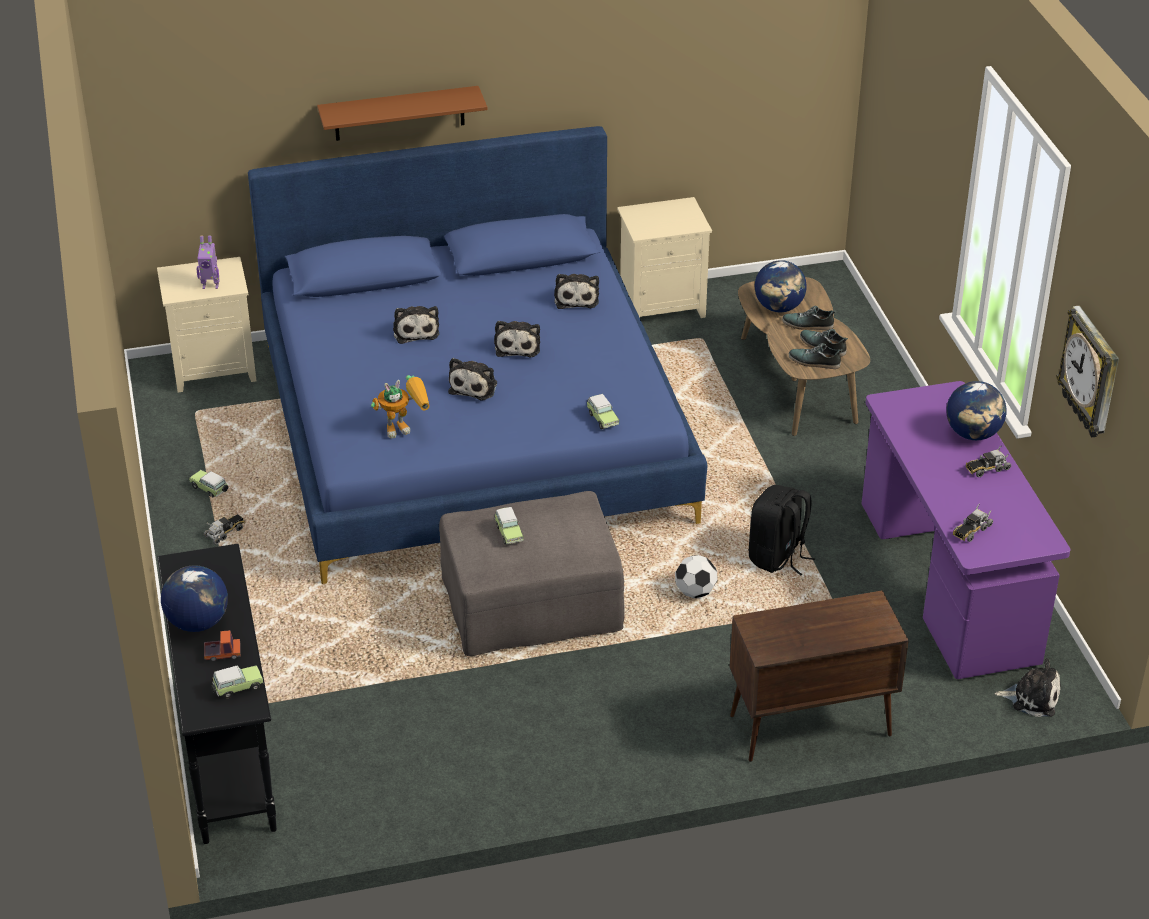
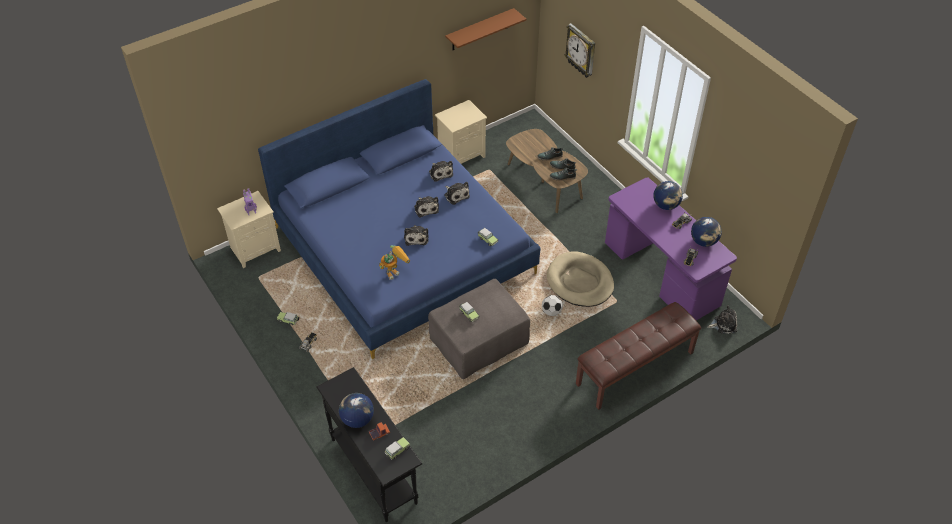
camera: 20 degrees left, 10 degrees up
brown shelf [317,86,487,141] -> brown shelf moved to [445,8,526,50]
plush toy [393,306,439,344] -> plush toy moved to [444,182,470,205]
brown cabinet [729,590,909,762] -> brown bench [576,302,701,410]
black backpack [749,485,815,576] -> beige dog bed [547,251,614,307]
globe [755,260,807,312] -> globe moved to [691,217,722,247]
wall clock [1056,306,1119,437] -> wall clock moved to [565,23,595,78]

